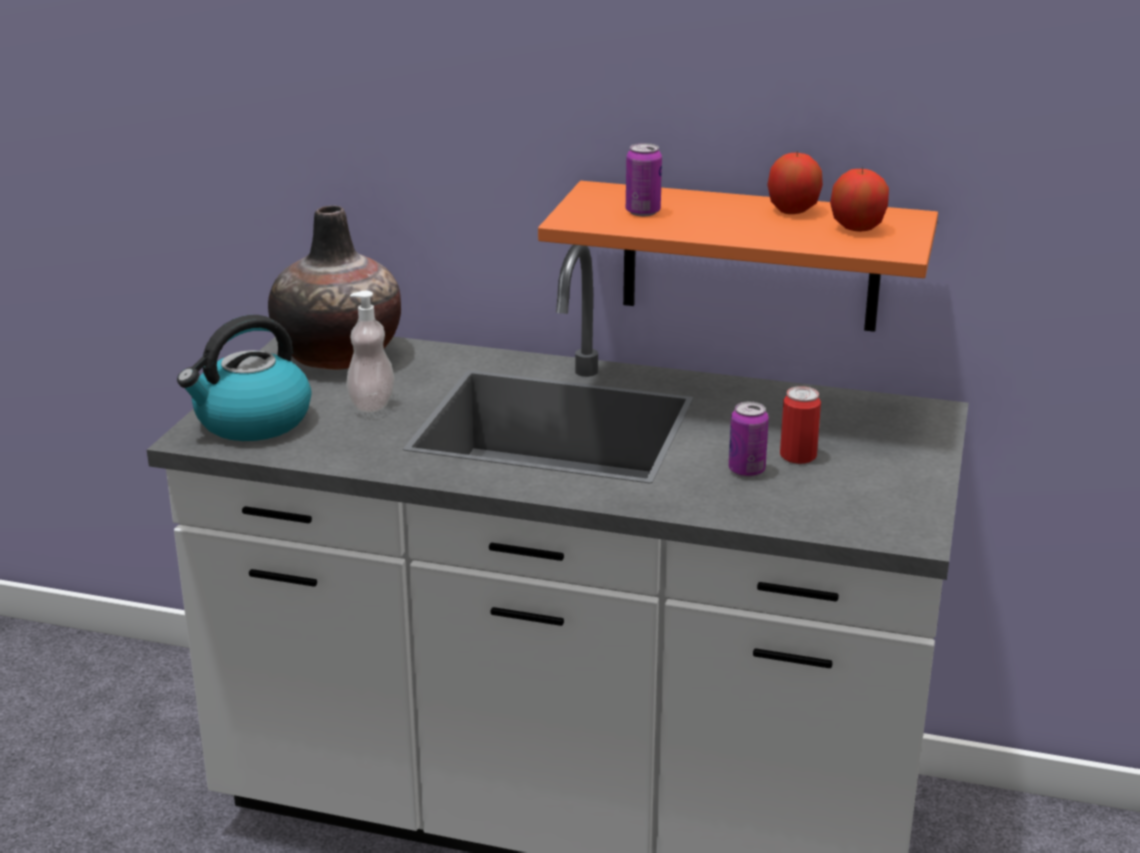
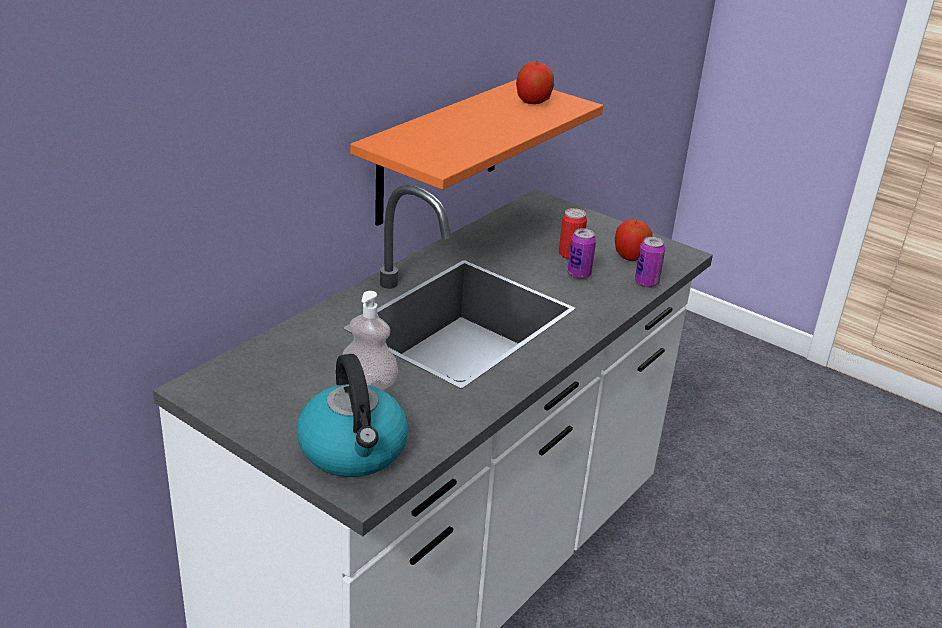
camera: 70 degrees left, 5 degrees up
vase [268,205,401,370] -> none
can [626,143,662,216] -> can moved to [635,237,665,287]
apple [768,152,823,214] -> apple moved to [615,219,652,261]

